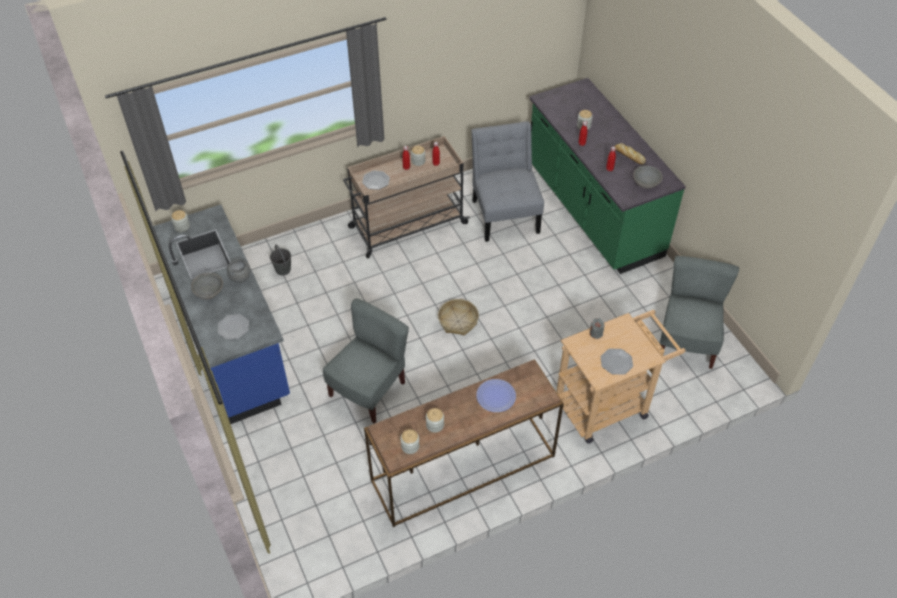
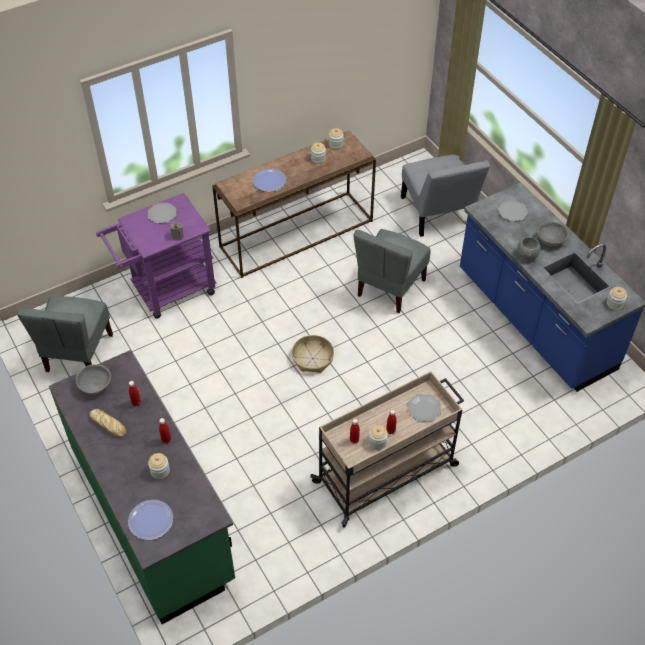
camera: 175 degrees right, 0 degrees up
grey bucket [270,245,291,275] -> none
grey chair [471,121,544,242] -> grey chair moved to [401,155,490,237]
beige cart [556,310,686,444] -> purple cart [96,193,216,319]
none -> plate [128,500,173,540]

